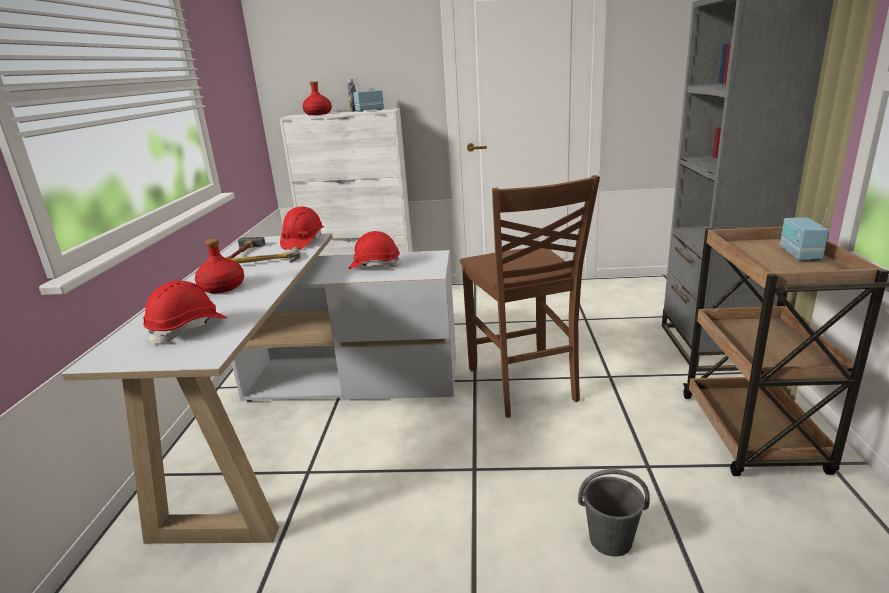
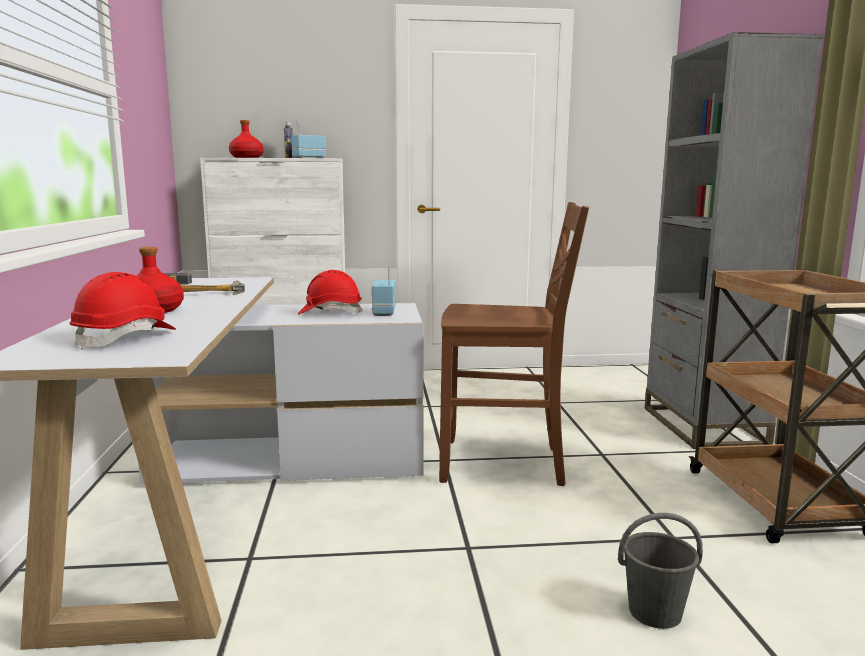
camera: 10 degrees left, 10 degrees down
red hard hat [280,207,324,250] -> none
brown chair [460,175,600,417] -> brown chair turned 60 degrees counterclockwise [439,202,589,486]
radio [780,207,829,261] -> radio moved to [371,266,395,316]

